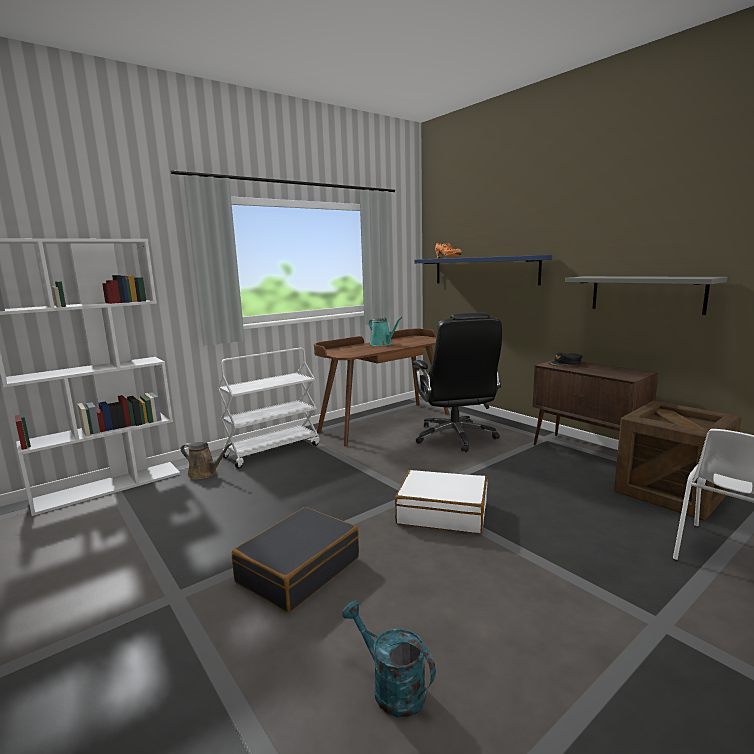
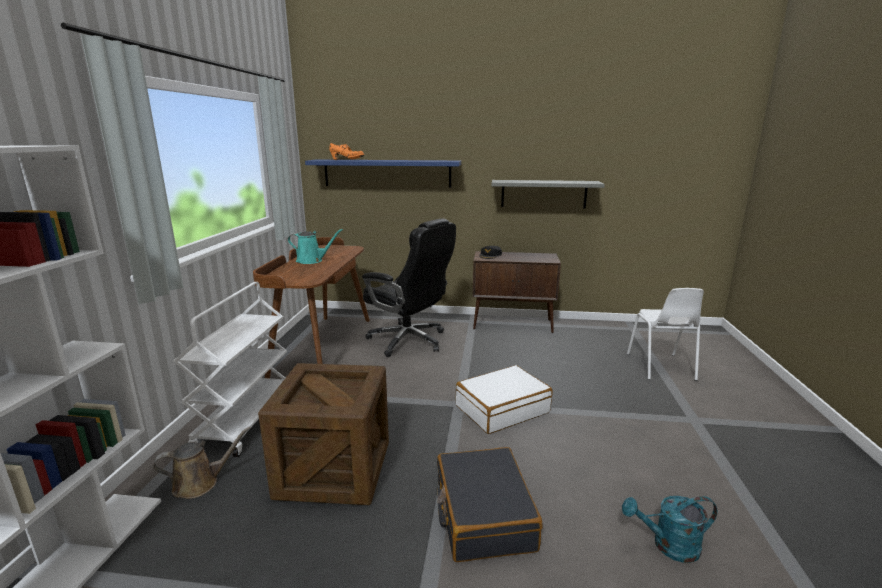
camera: 45 degrees left, 5 degrees up
crate [614,401,741,521] -> crate moved to [258,363,389,505]

